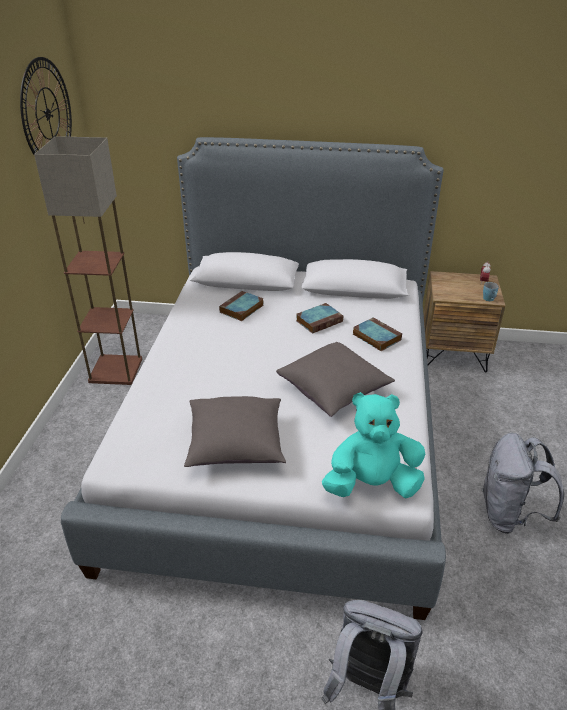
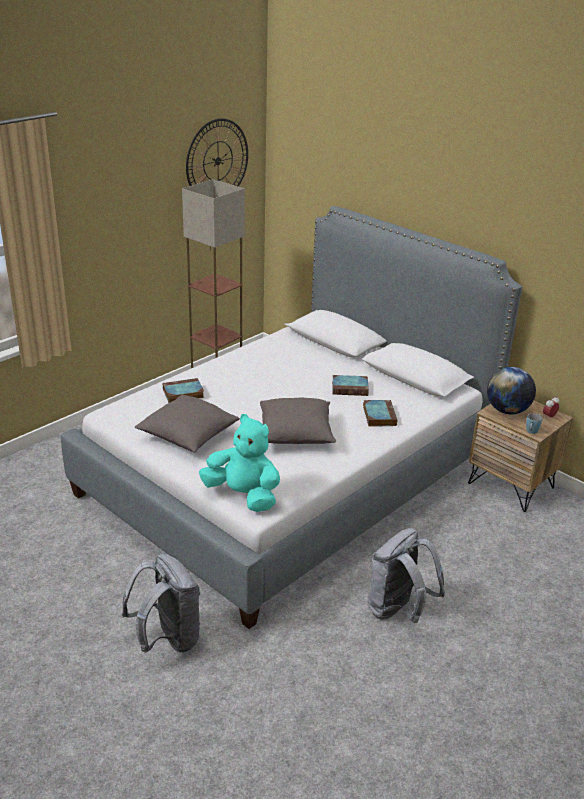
camera: 35 degrees right, 5 degrees down
book [219,291,264,321] -> book moved to [163,378,204,403]
none -> globe [487,367,536,414]

